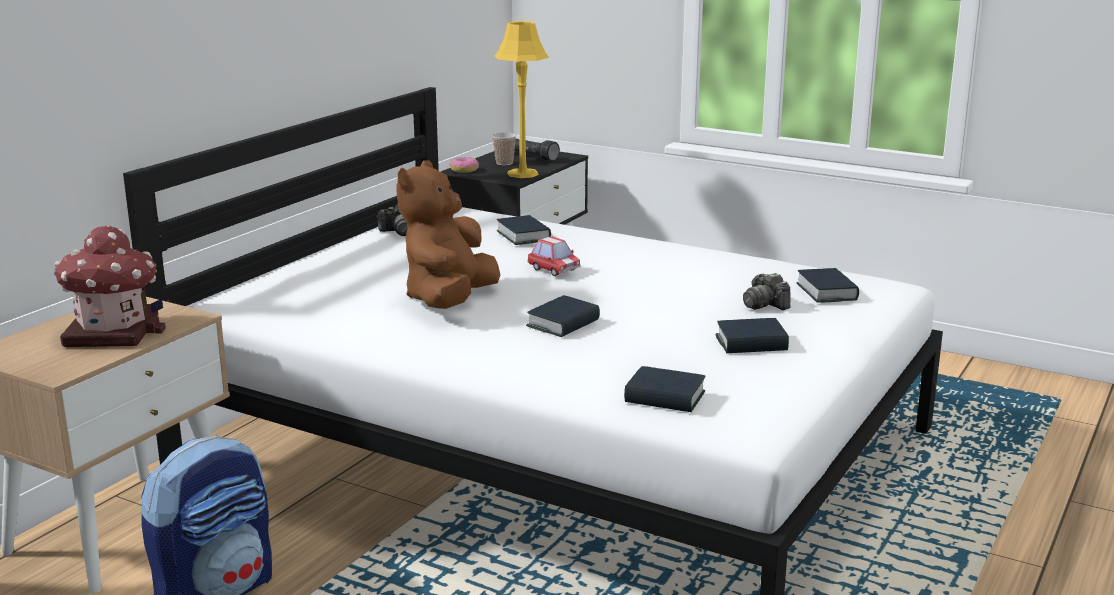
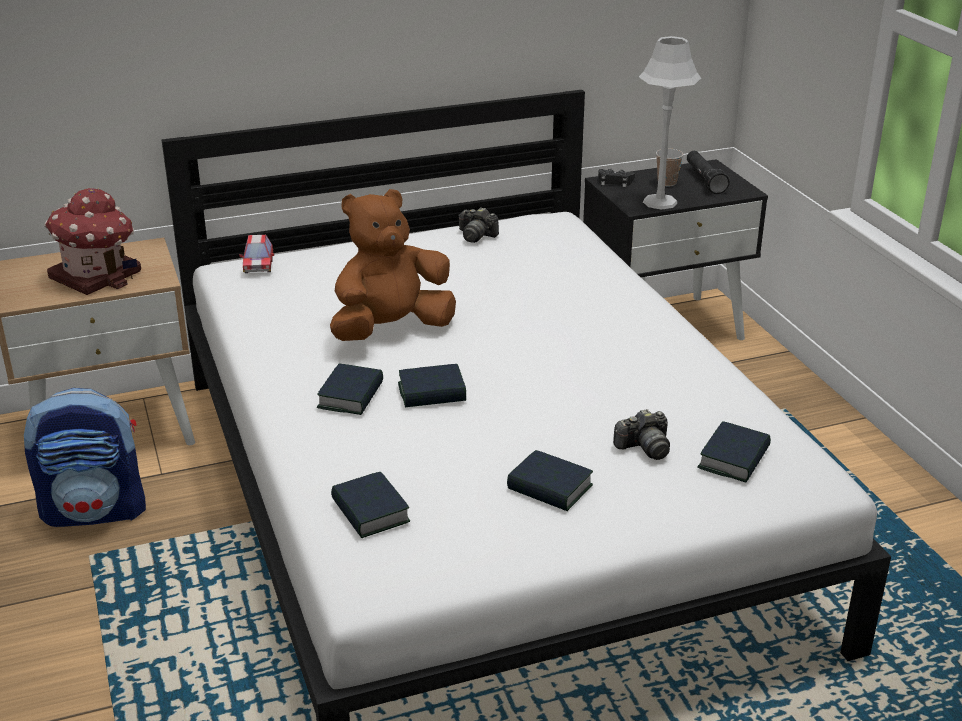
camera: 40 degrees right, 10 degrees up
donut [449,157,479,173] -> black game controller [598,168,635,187]
yellow table lamp [495,21,549,178] -> grey table lamp [639,36,701,210]
book [497,215,551,245] -> book moved to [317,364,383,415]
toy car [527,236,580,276] -> toy car moved to [239,235,274,273]
camera [743,273,790,310] -> camera turned 120 degrees counterclockwise [613,409,670,460]

